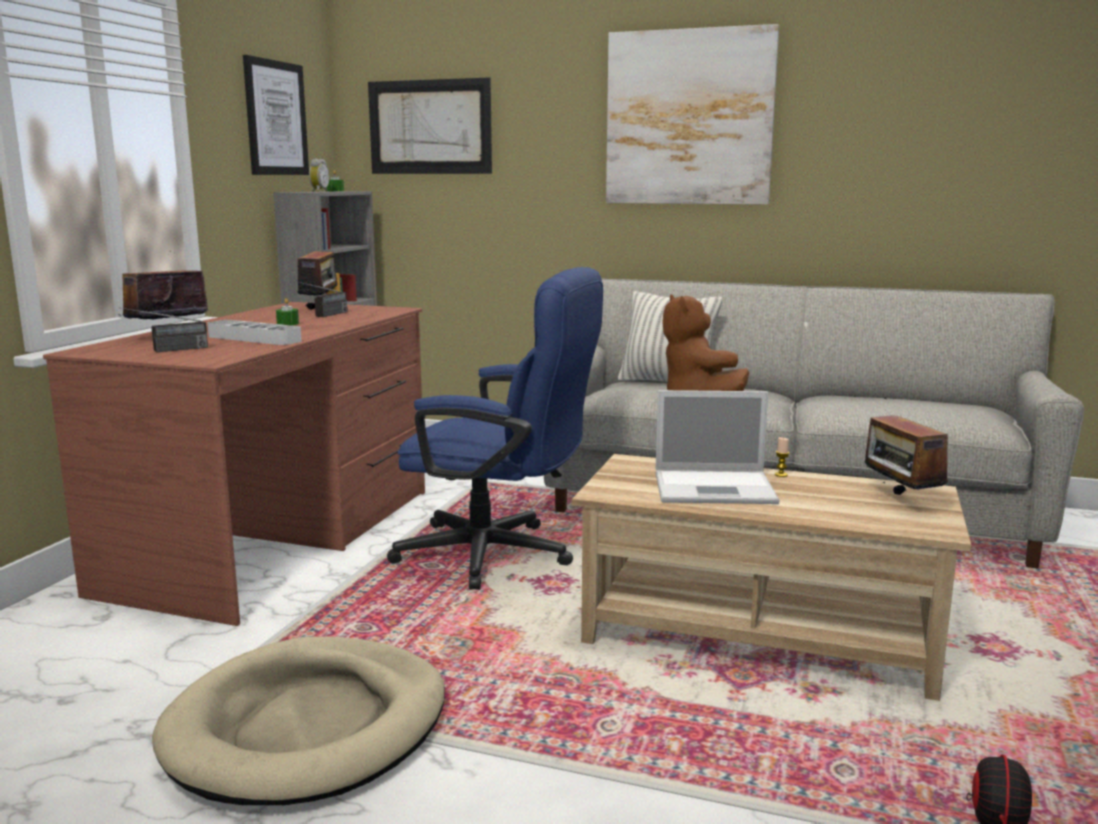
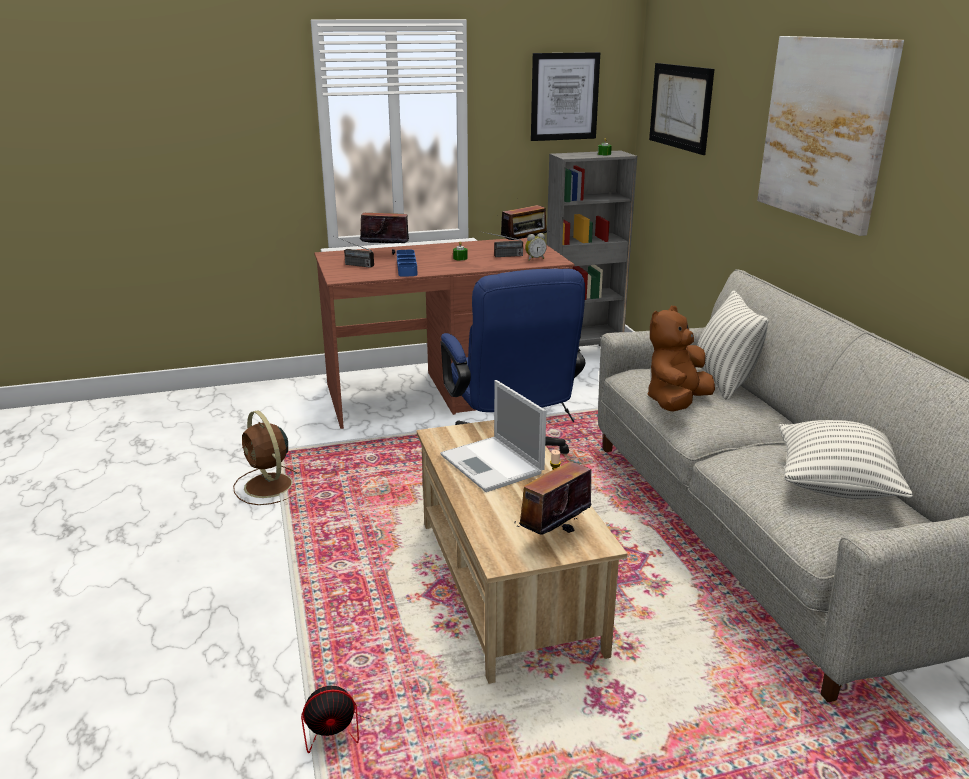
camera: 55 degrees right, 10 degrees up
beige dog bed [152,636,445,805] -> brown fan [233,411,301,505]
grey tray [208,320,301,345] -> blue tray [396,250,418,277]
alarm clock [309,159,329,192] -> alarm clock moved to [525,233,547,261]
none -> pillow [779,420,913,499]

